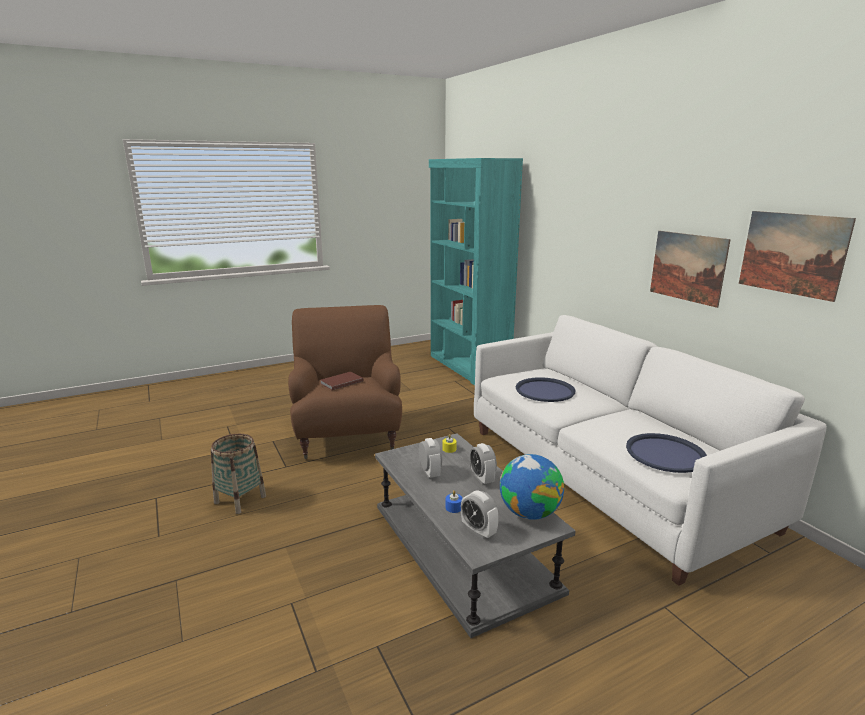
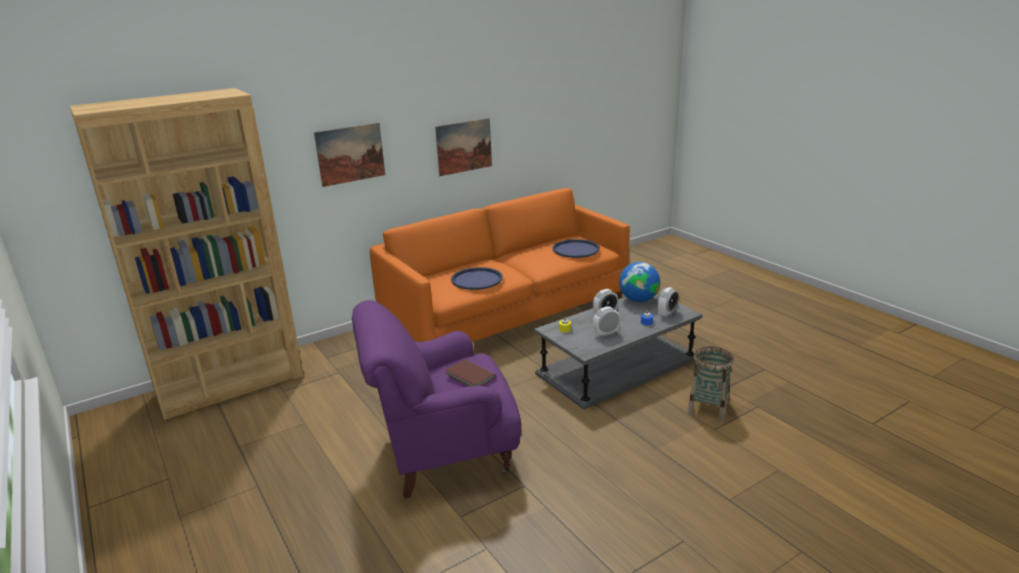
camera: 95 degrees left, 5 degrees up
basket [211,434,266,514] -> basket moved to [688,346,733,421]
brown armchair [288,305,402,459] -> purple armchair [352,300,521,499]
turquoise bookcase [429,158,523,385] -> brown bookcase [70,88,304,420]
white sofa [474,315,827,586] -> orange sofa [370,188,630,342]
picture [739,211,856,302] -> picture moved to [314,123,385,187]

